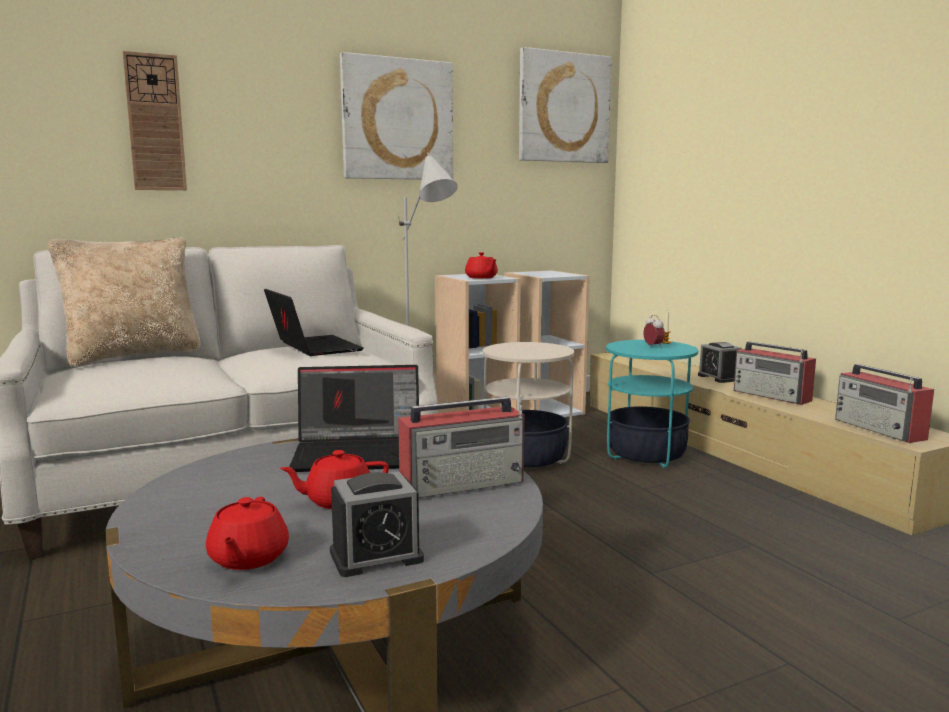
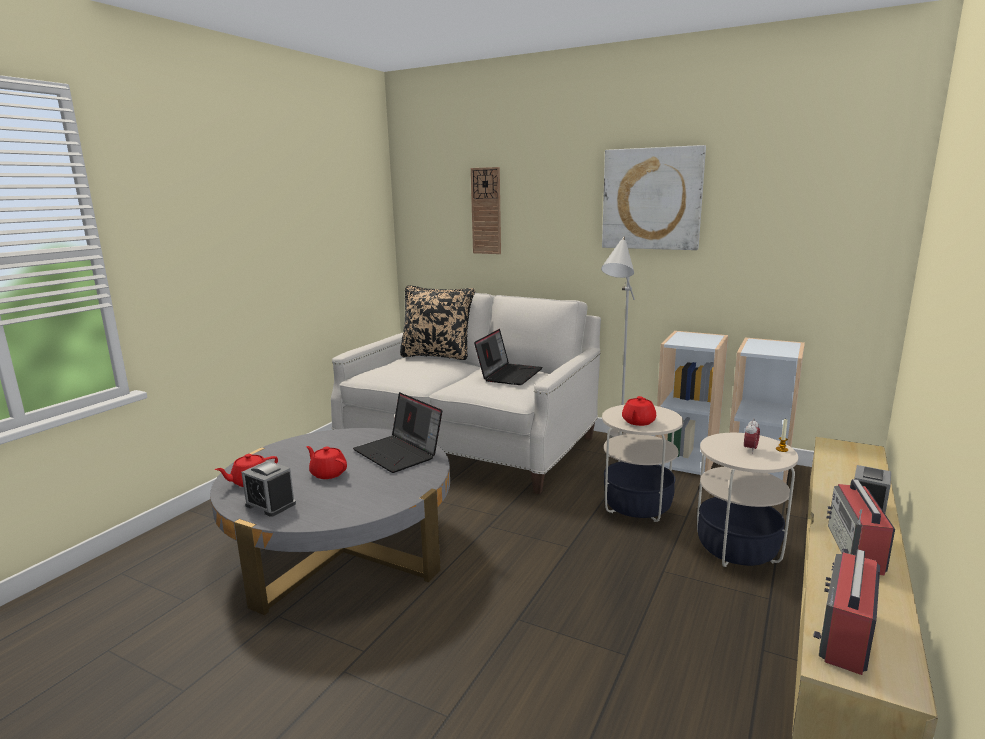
camera: 55 degrees right, 5 degrees up
beige pillow [48,237,201,367] -> black pillow [400,285,475,361]
radio [398,396,524,498] -> none
red teapot [465,252,498,279] -> red teapot moved to [622,396,656,426]
picture [519,47,612,163] -> none
turquoise side table [606,340,698,468] -> beige side table [697,433,798,567]

